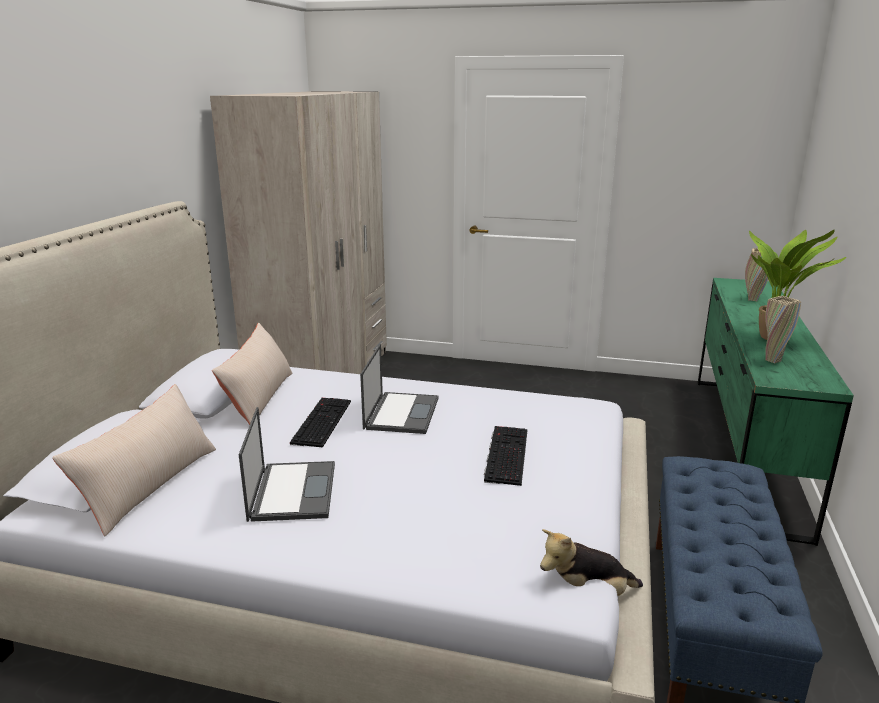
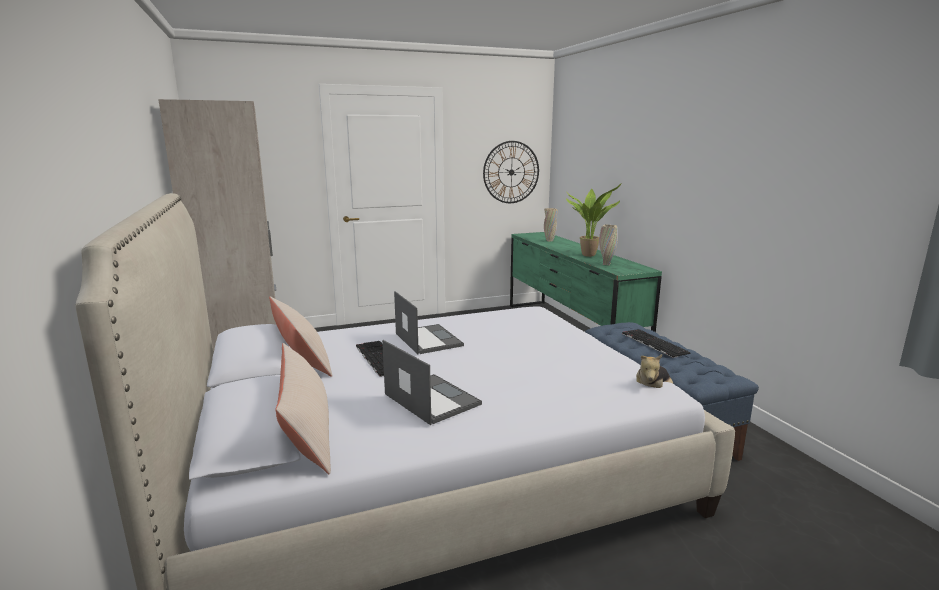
camera: 35 degrees left, 5 degrees down
keyboard [484,426,528,486] -> keyboard moved to [622,329,691,358]
none -> wall clock [483,141,539,203]

